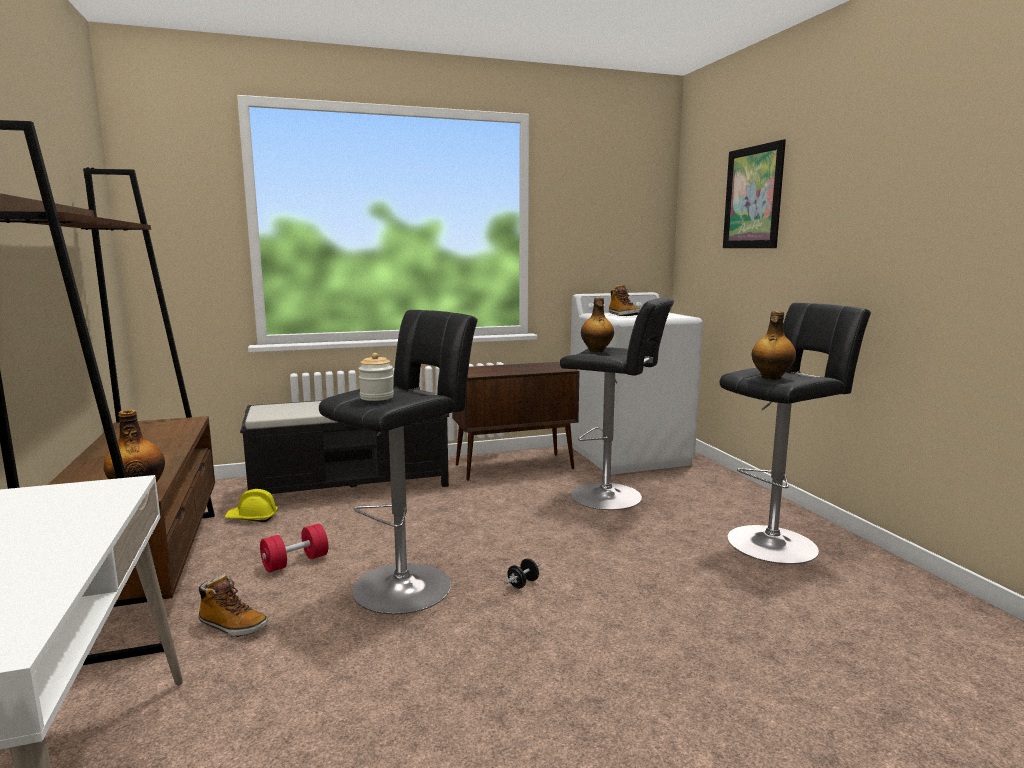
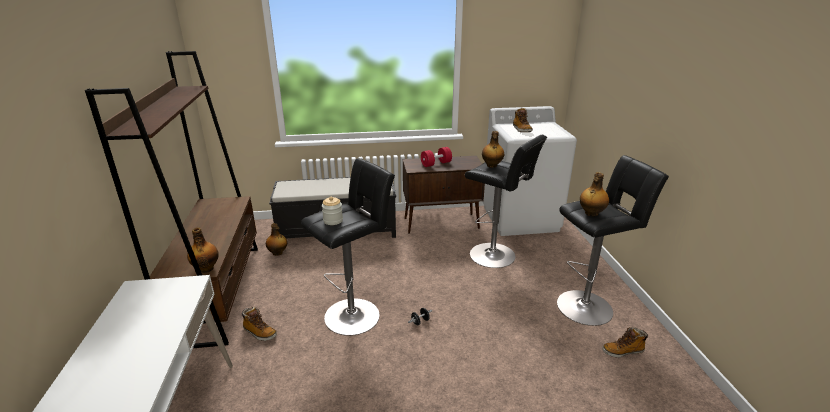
camera: 10 degrees right, 15 degrees up
yellow hard hat [224,489,278,522] -> bottle [266,223,287,256]
red dumbbell [260,524,328,572] -> red dumbbell moved to [421,147,452,167]
picture [723,139,786,248] -> none
none -> boot [602,327,648,357]

